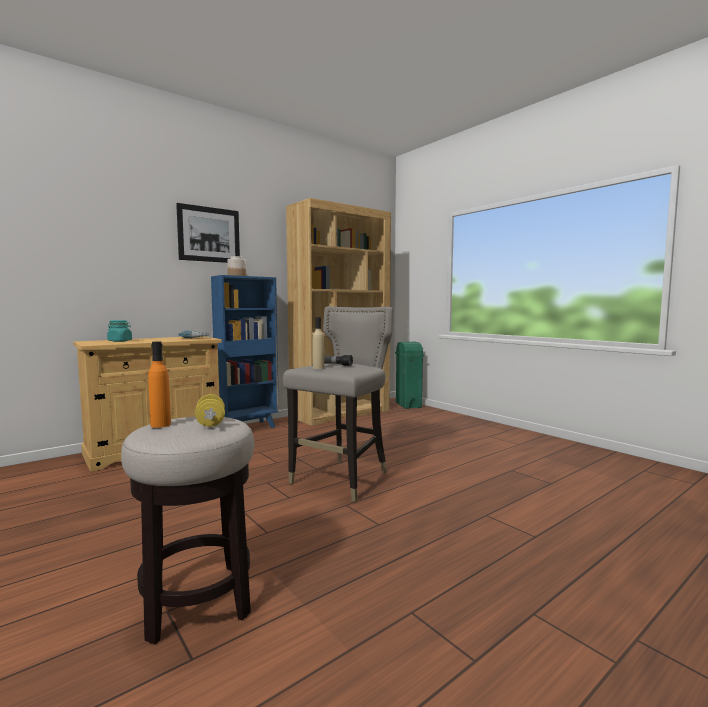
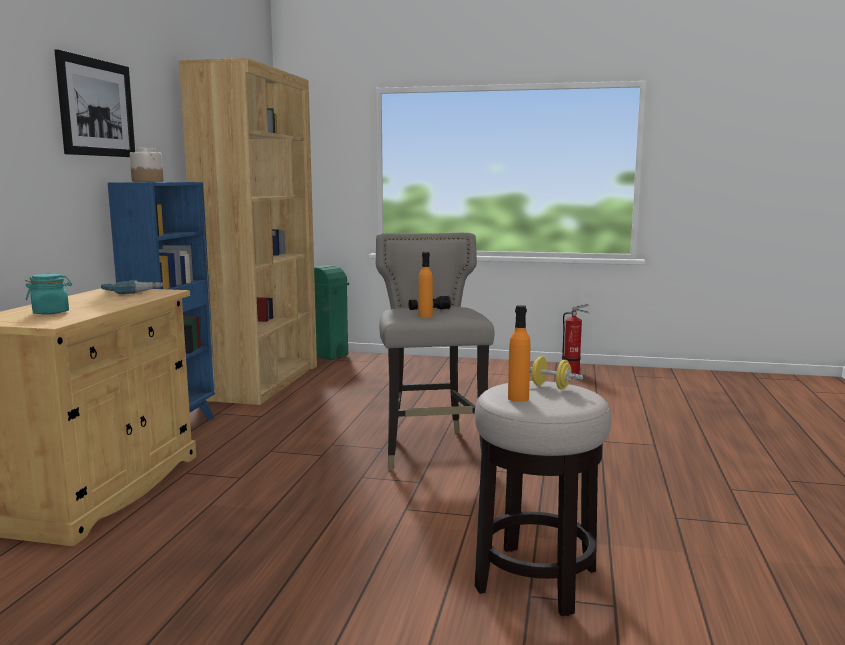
camera: 40 degrees left, 5 degrees up
beige bottle [313,317,324,369] -> orange bottle [418,252,433,318]
none -> fire extinguisher [562,303,590,374]

